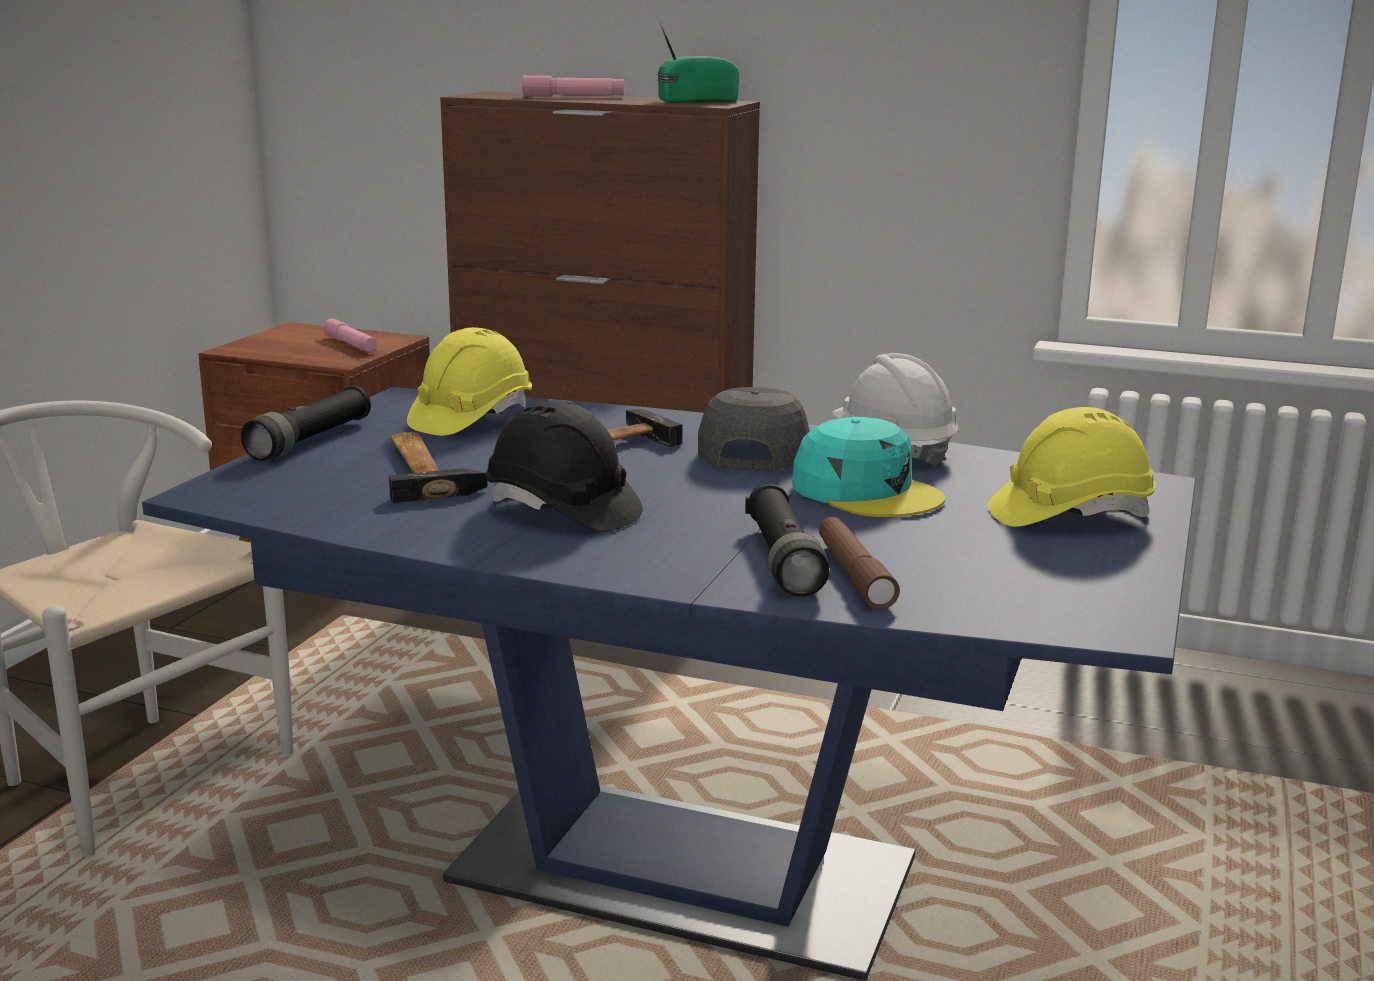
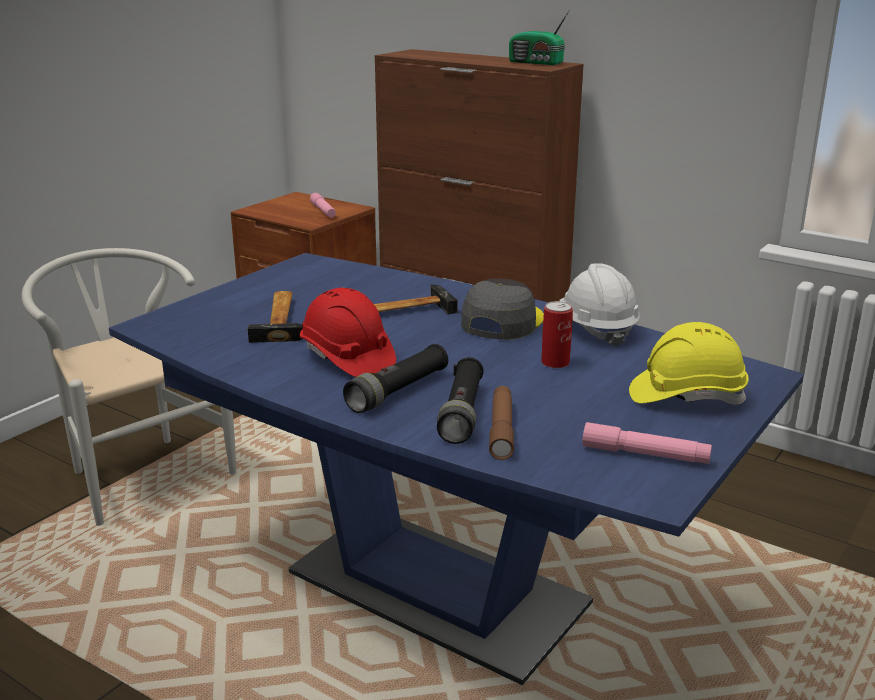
camera: 15 degrees right, 5 degrees up
black flashlight [241,386,371,461] -> black flashlight moved to [343,344,448,413]
yellow hard hat [407,327,532,436] -> none
black hard hat [486,401,643,531] -> red hard hat [300,288,396,377]
pink flashlight [522,75,625,97] -> pink flashlight moved to [582,422,712,464]
radio [657,21,739,103] -> radio turned 150 degrees counterclockwise [509,8,571,65]
turquoise cap [792,417,945,517] -> can [541,301,573,368]

